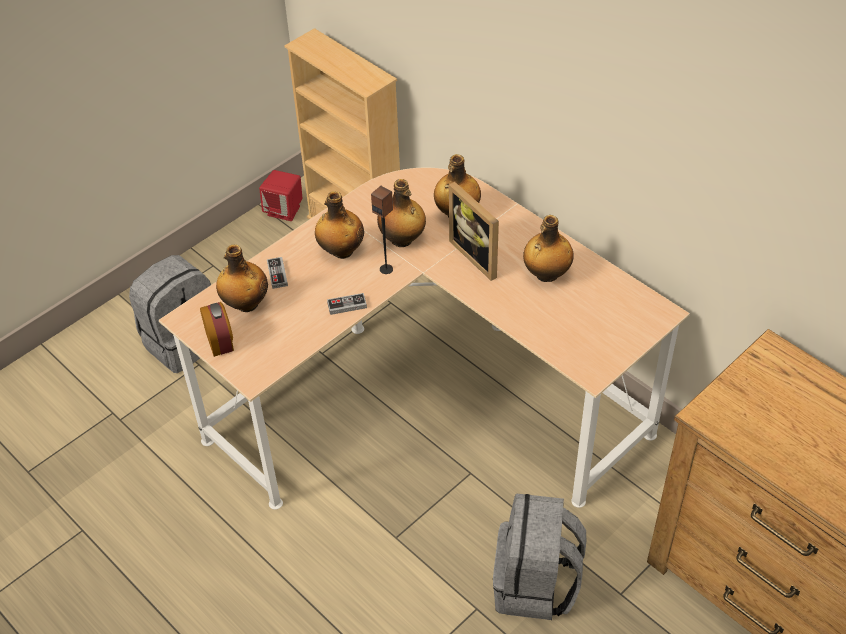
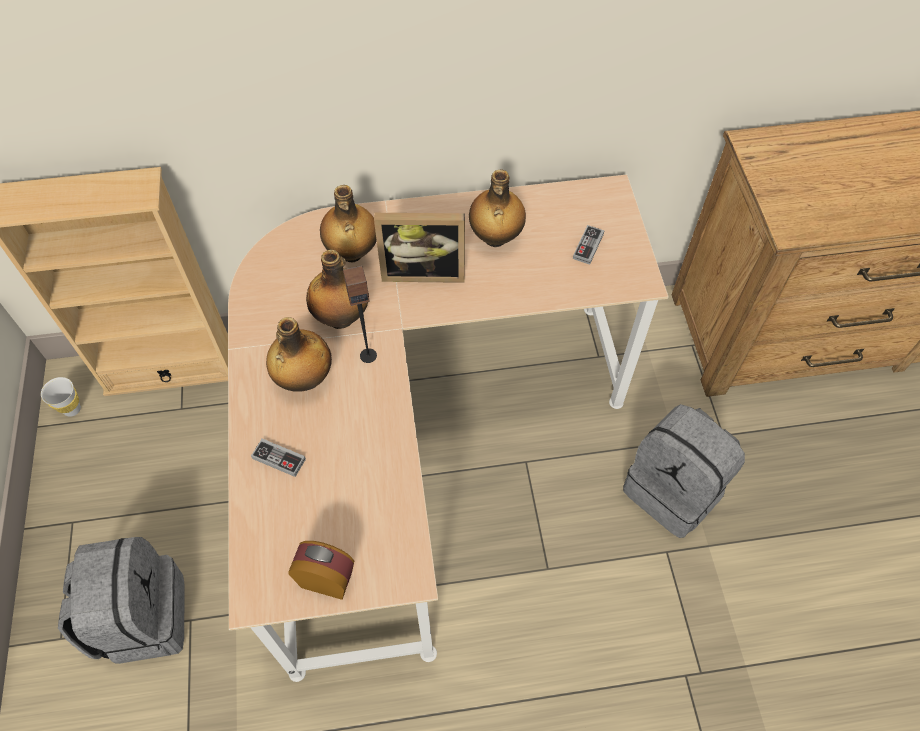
camera: 55 degrees left, 10 degrees up
bottle [216,244,268,312] -> none
red speaker [259,170,302,221] -> white cup [41,377,81,417]
game controller [327,293,367,315] -> game controller moved to [573,225,605,265]

